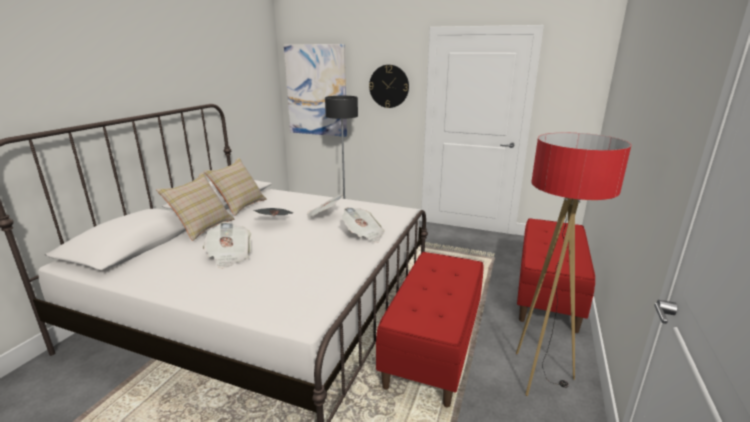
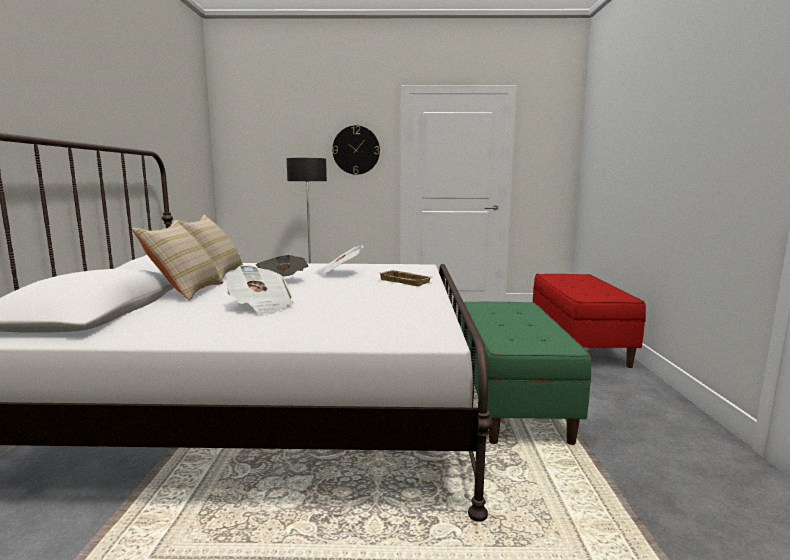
camera: 20 degrees left, 10 degrees down
picture [284,44,347,137] -> none
newspaper [341,207,385,243] -> beige tray [378,270,431,286]
red bench [376,252,484,408] -> green bench [461,302,591,445]
floor lamp [516,133,631,396] -> none

